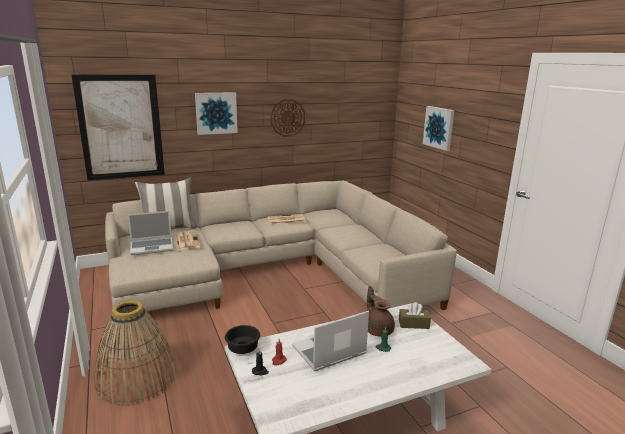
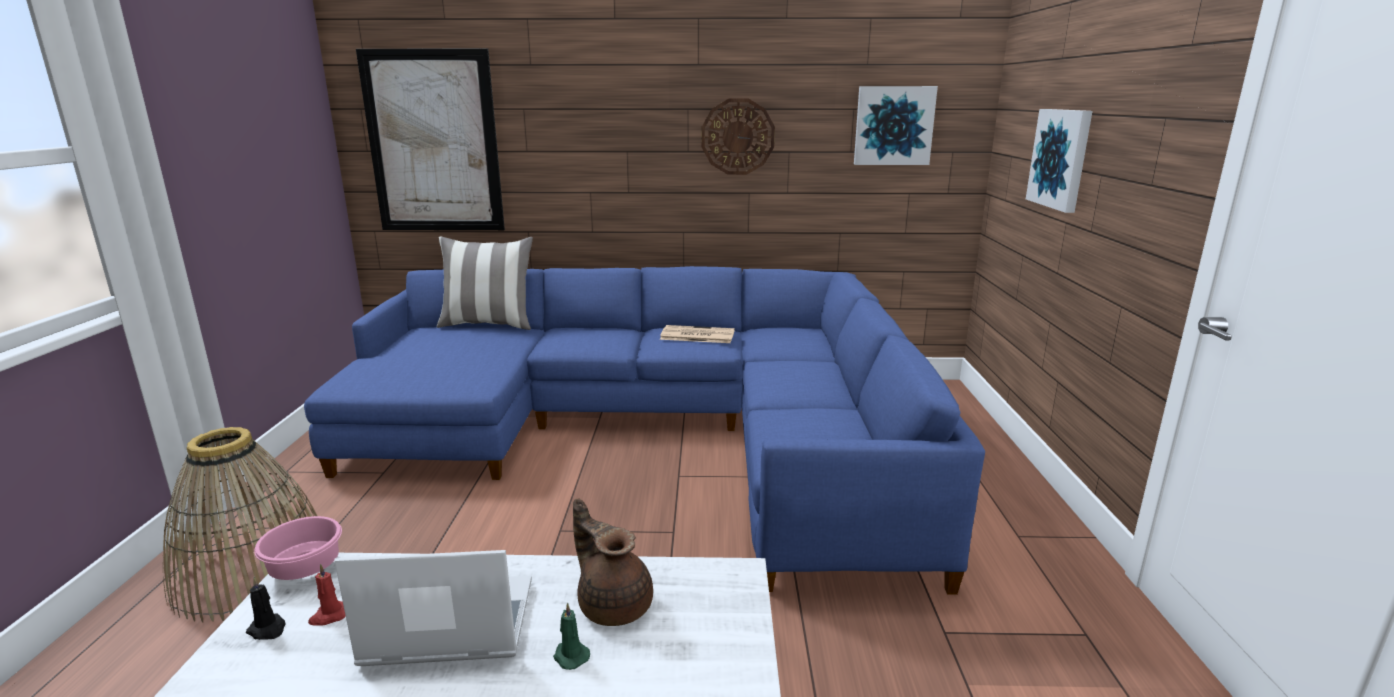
camera: 25 degrees right, 0 degrees up
beige sofa [105,181,457,326] -> blue sofa [304,266,985,595]
laptop [127,211,174,255] -> none
newspaper [175,231,201,250] -> none
picture [195,92,238,135] -> picture moved to [854,86,938,165]
black bowl [225,325,260,354] -> pink bowl [254,516,342,580]
brown teapot [367,286,395,337] -> brown teapot turned 45 degrees counterclockwise [573,498,653,626]
brown tissue box [399,302,431,329] -> none

